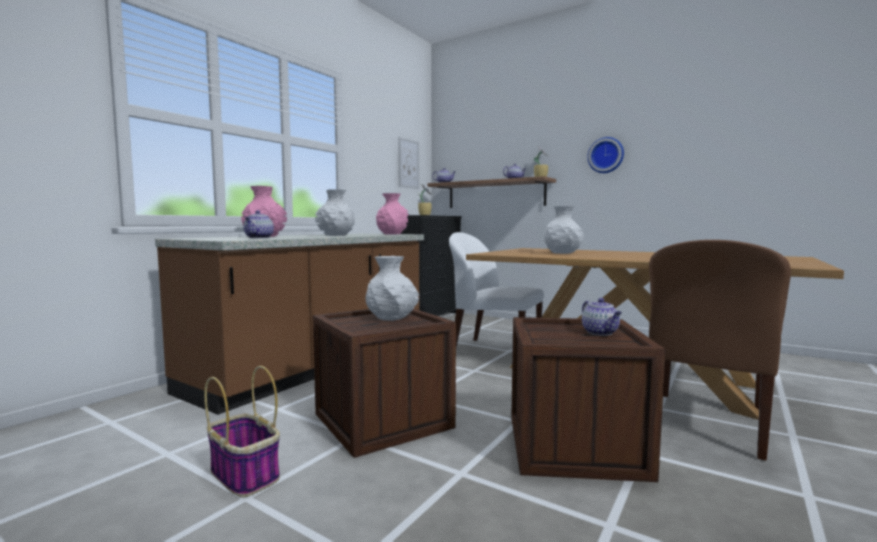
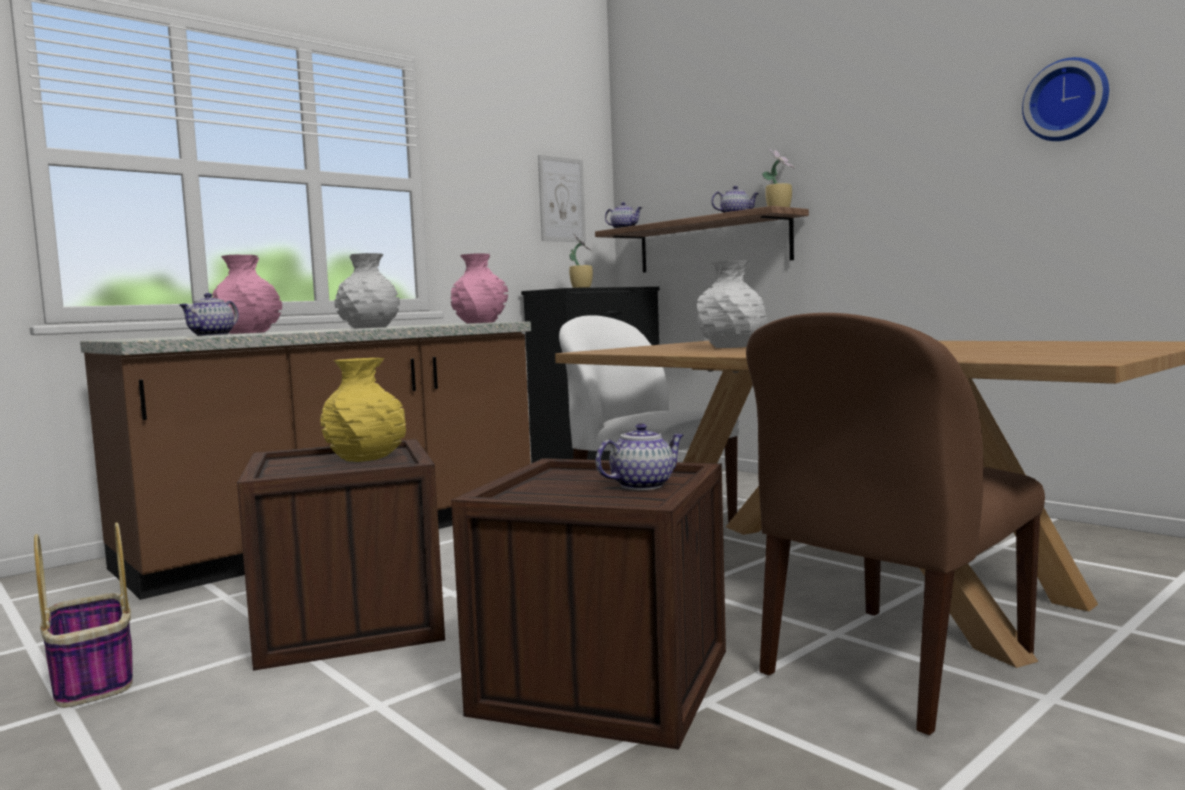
camera: 15 degrees right, 0 degrees up
white vase [366,256,419,321] -> yellow vase [320,358,406,462]
teapot [582,298,622,336] -> teapot turned 120 degrees counterclockwise [596,423,684,490]
wall clock [587,137,624,173] -> wall clock moved to [1022,57,1109,141]

